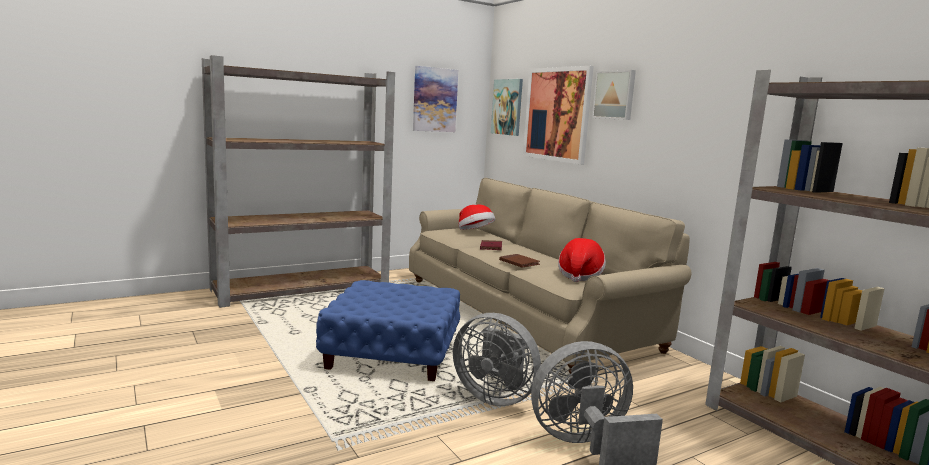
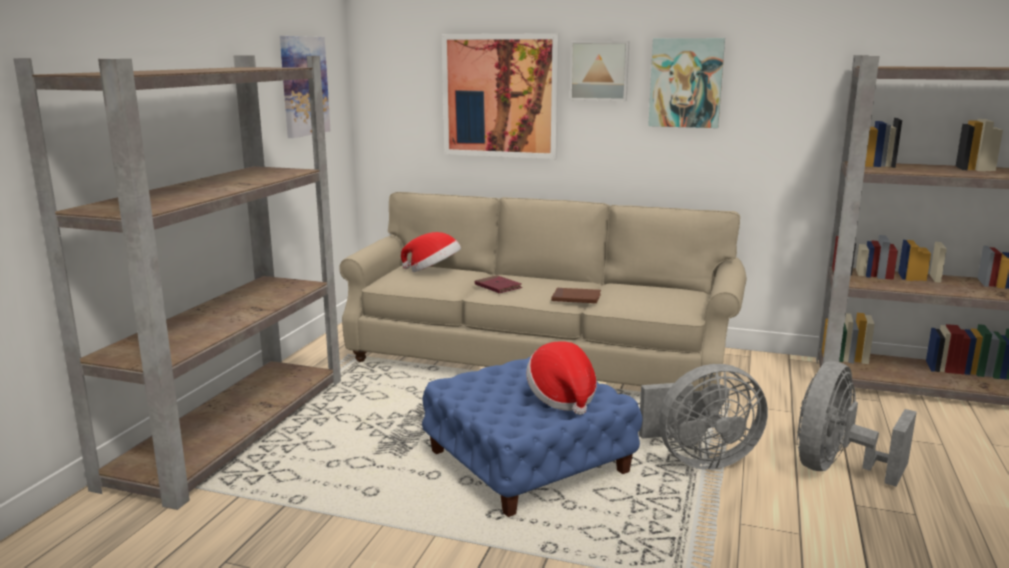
camera: 40 degrees left, 5 degrees up
picture [491,79,523,136] -> picture moved to [648,38,725,128]
hat [558,238,606,282] -> hat moved to [526,341,597,415]

